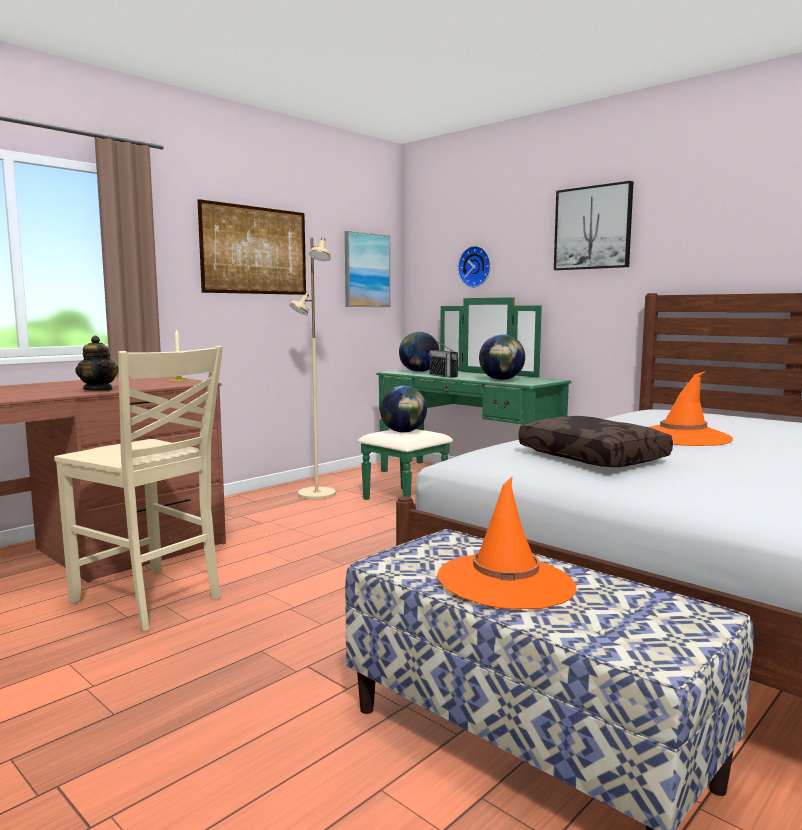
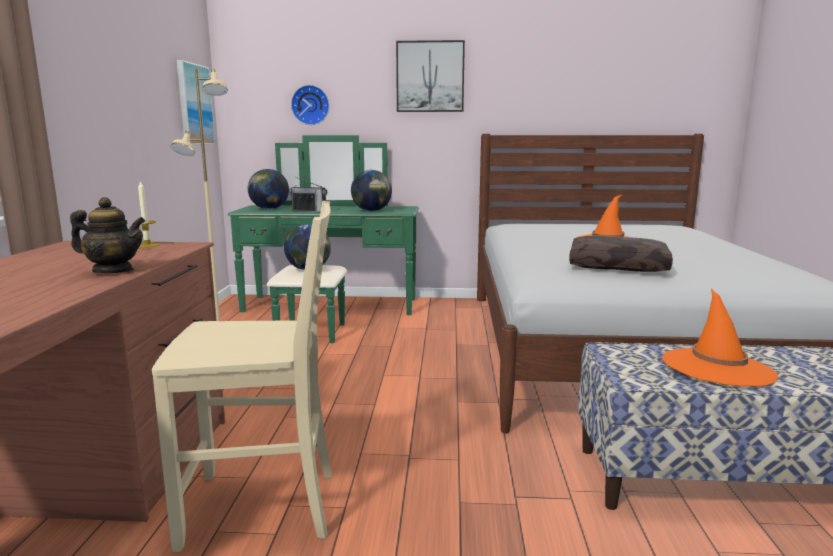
camera: 40 degrees left, 5 degrees up
picture [198,199,306,295] -> none

